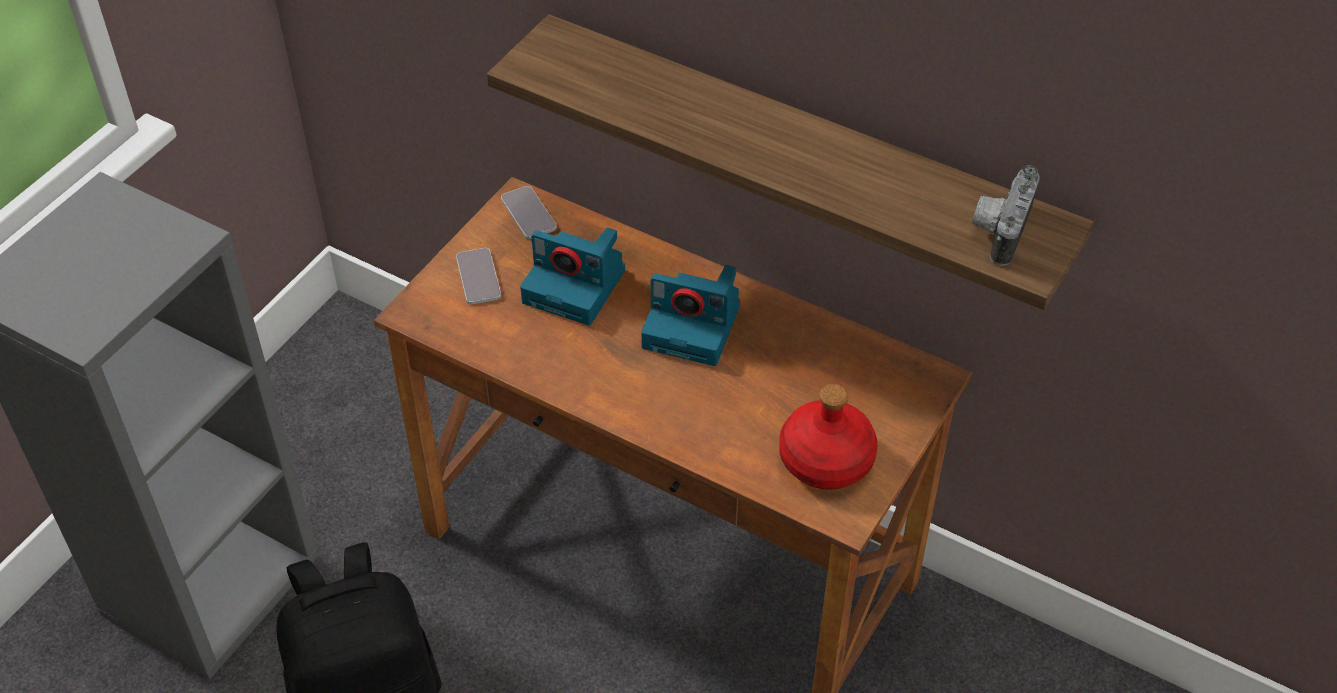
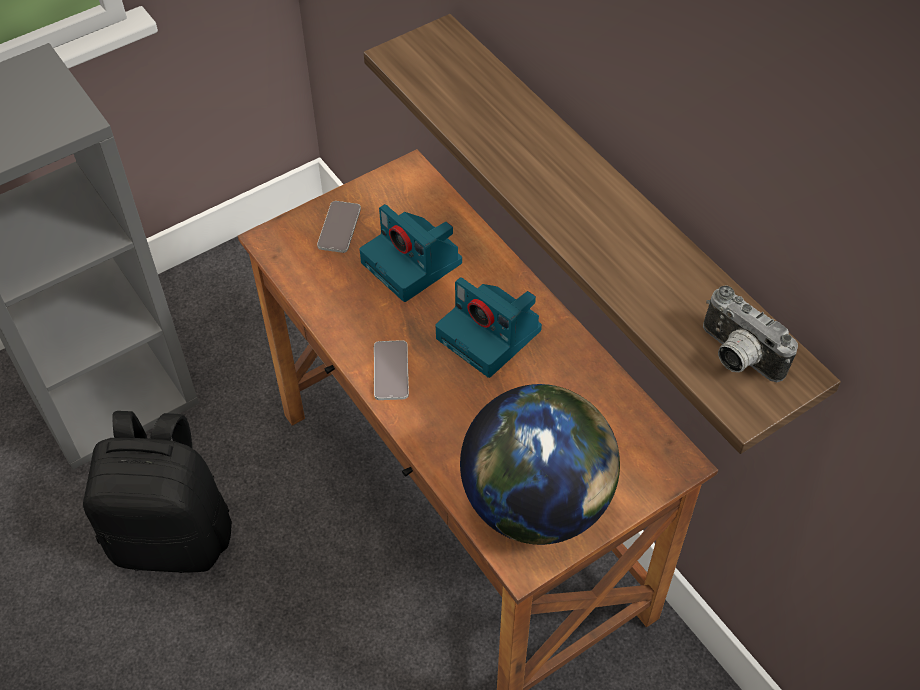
camera: 25 degrees right, 5 degrees up
phone [501,186,557,239] -> phone moved to [374,340,409,400]
red bottle [779,384,878,489] -> globe [460,384,620,545]
camera [972,165,1040,266] -> camera turned 90 degrees counterclockwise [703,285,798,382]

